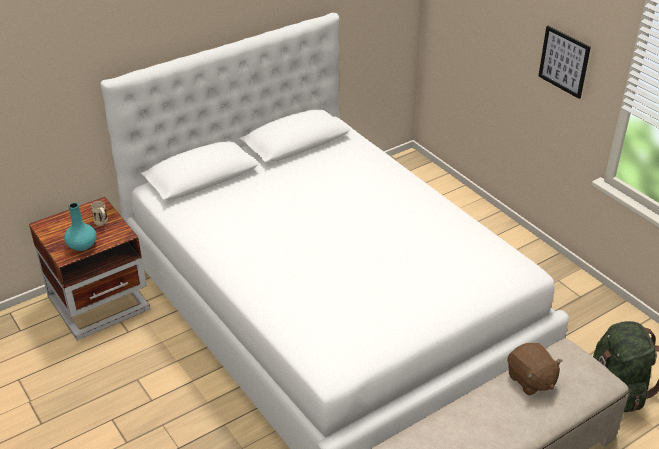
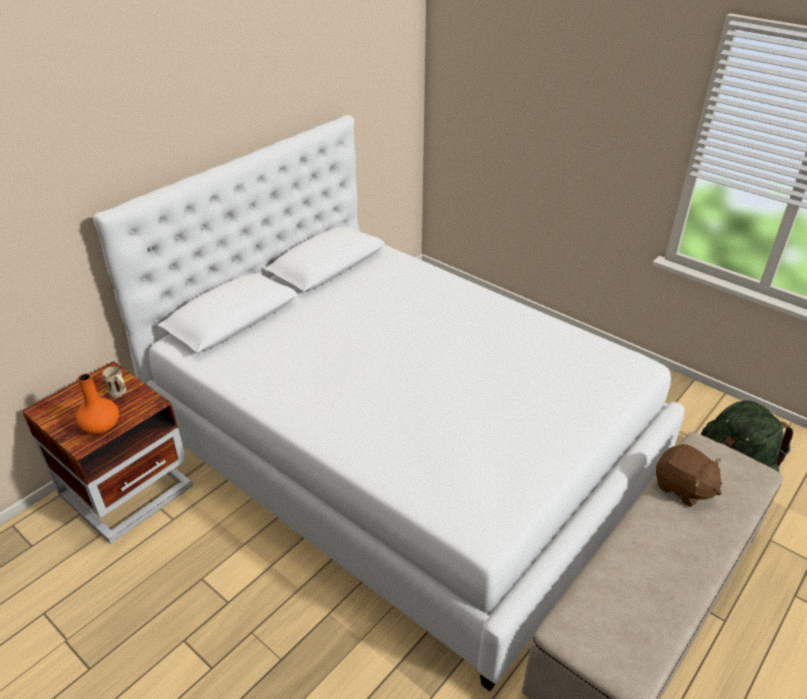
camera: 15 degrees left, 0 degrees up
turquoise vase [64,203,97,251] -> orange vase [76,373,119,434]
picture [538,26,591,99] -> none

